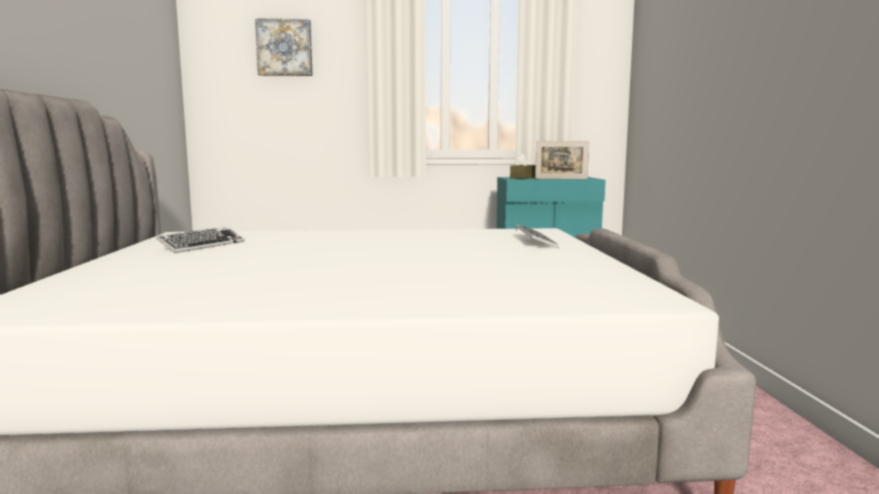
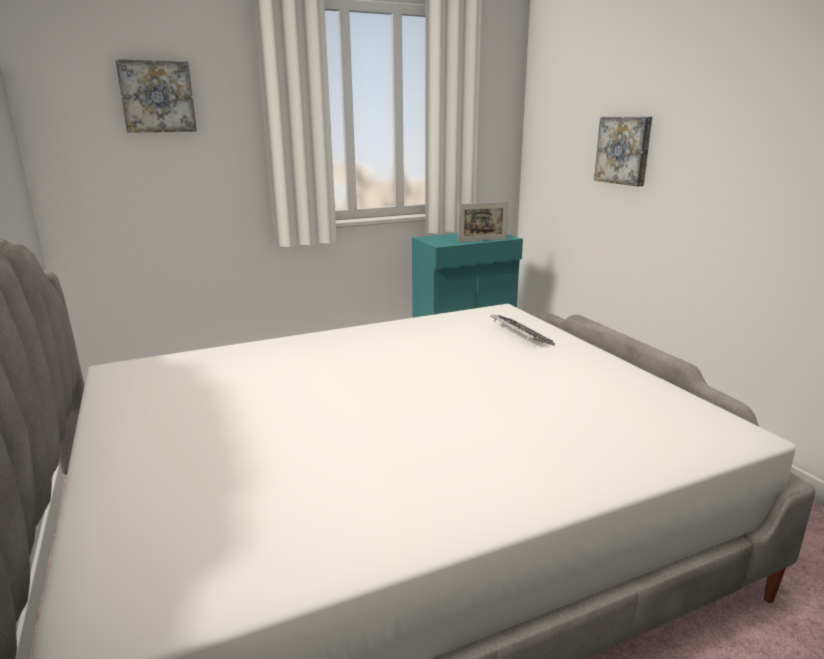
camera: 20 degrees left, 10 degrees up
keyboard [157,227,245,253] -> none
brown tissue box [510,153,535,179] -> none
none -> picture [594,117,652,186]

